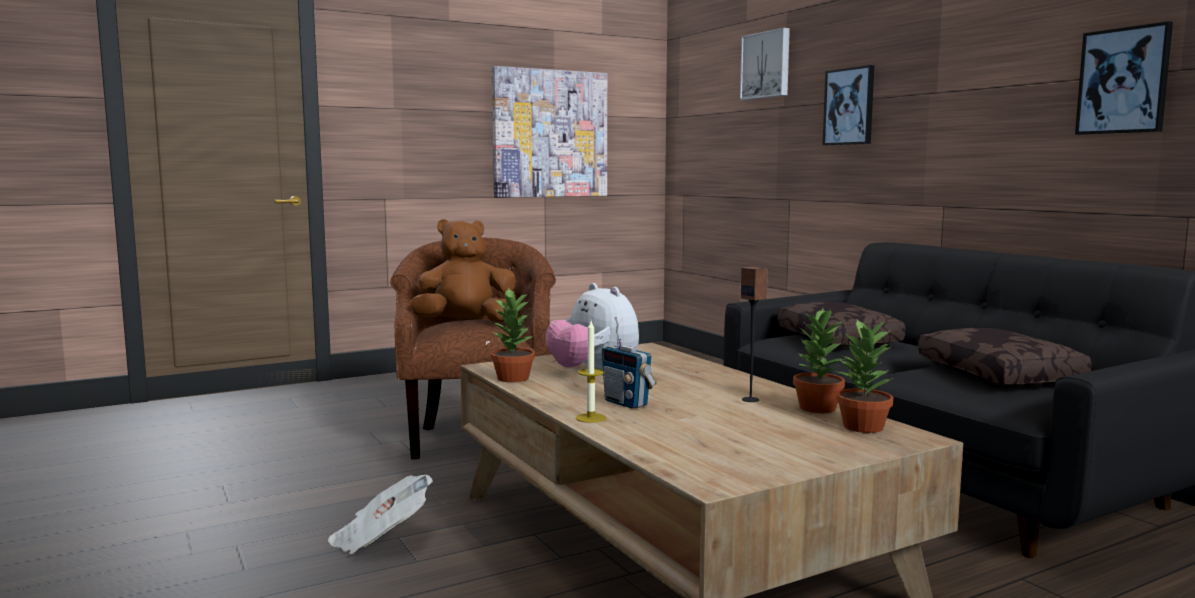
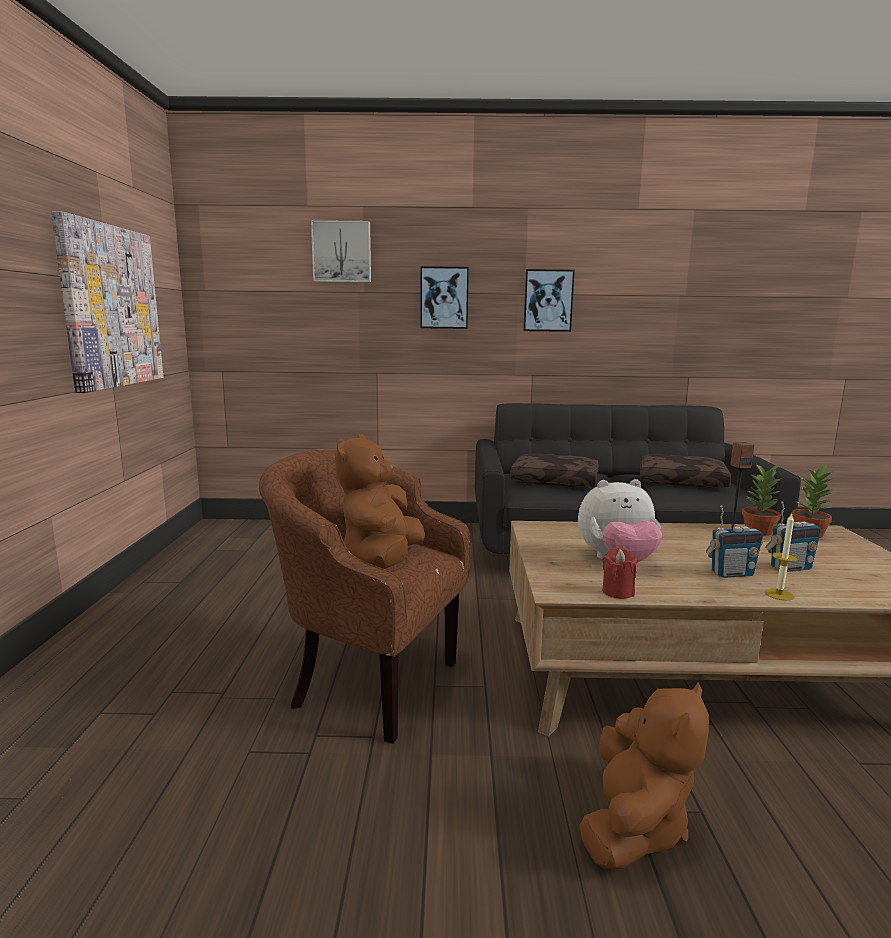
camera: 60 degrees left, 5 degrees up
newspaper [328,475,433,554] -> brown plush toy [579,682,709,869]
potted plant [491,287,535,382] -> red candle [602,547,637,599]
picture [1075,21,1173,135] -> picture moved to [523,269,575,332]
none -> radio [765,502,821,572]

